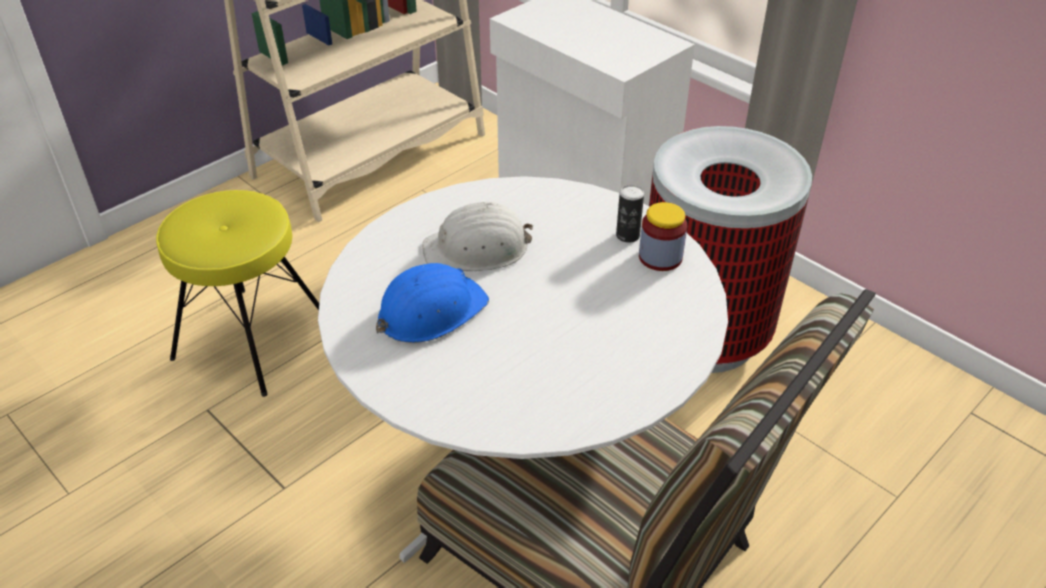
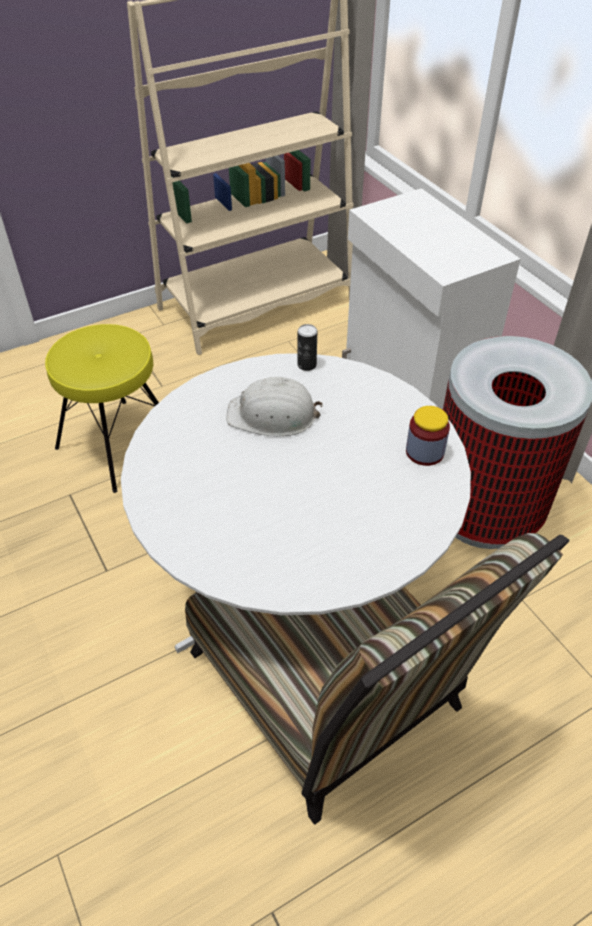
camera: 15 degrees right, 5 degrees up
blue hard hat [376,263,489,343] -> none
can [616,185,644,243] -> can moved to [298,324,317,371]

